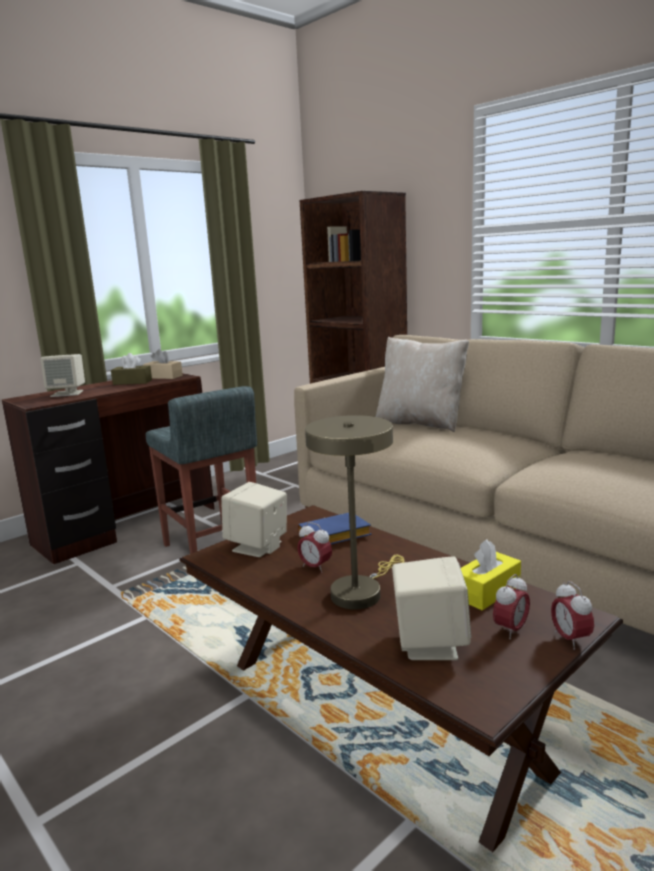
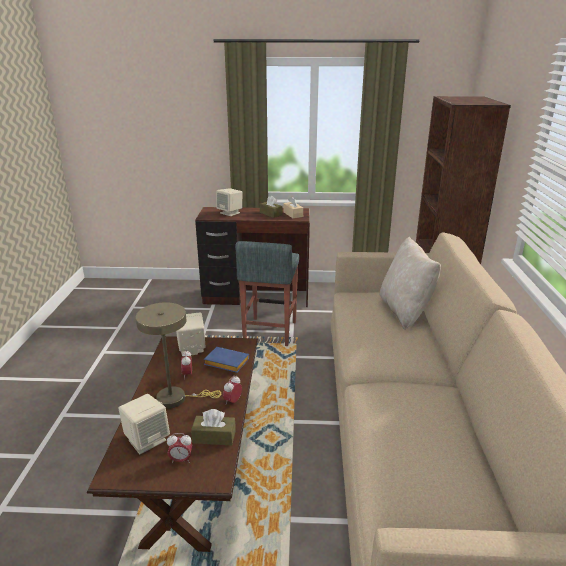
camera: 45 degrees right, 10 degrees up
yellow tissue box [461,539,521,610] -> brown tissue box [191,409,236,446]
alarm clock [551,581,594,650] -> alarm clock moved to [223,376,242,405]

